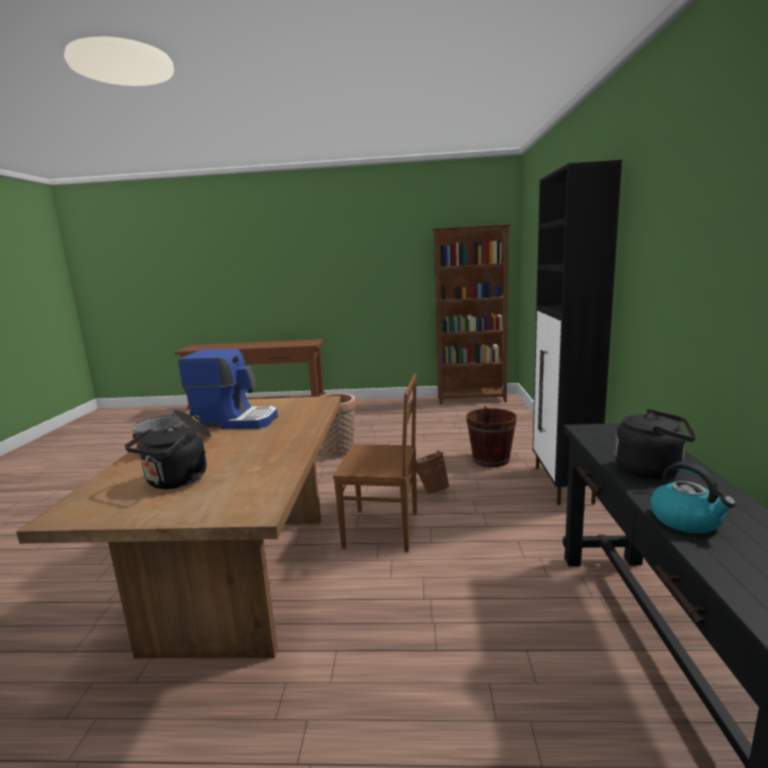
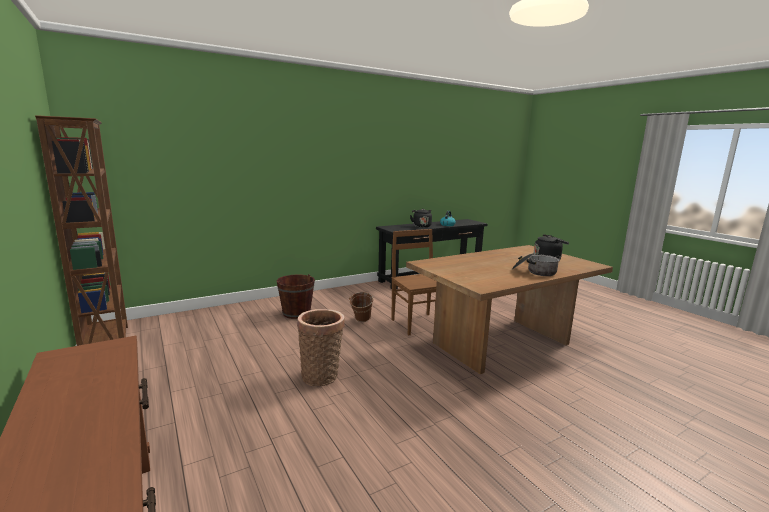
camera: 125 degrees left, 0 degrees up
coffee machine [178,349,278,429] -> none
black cabinet [533,160,622,505] -> none

